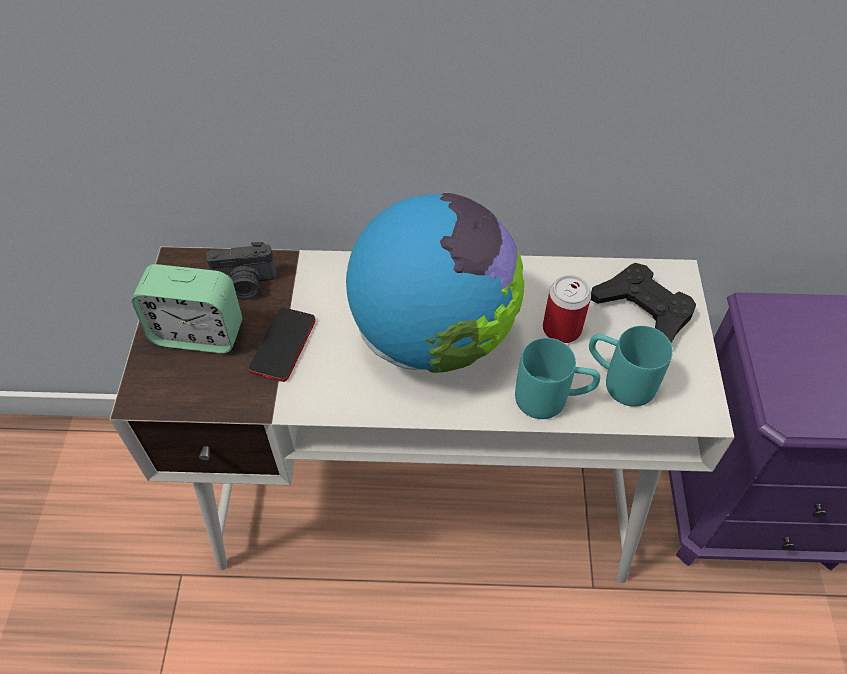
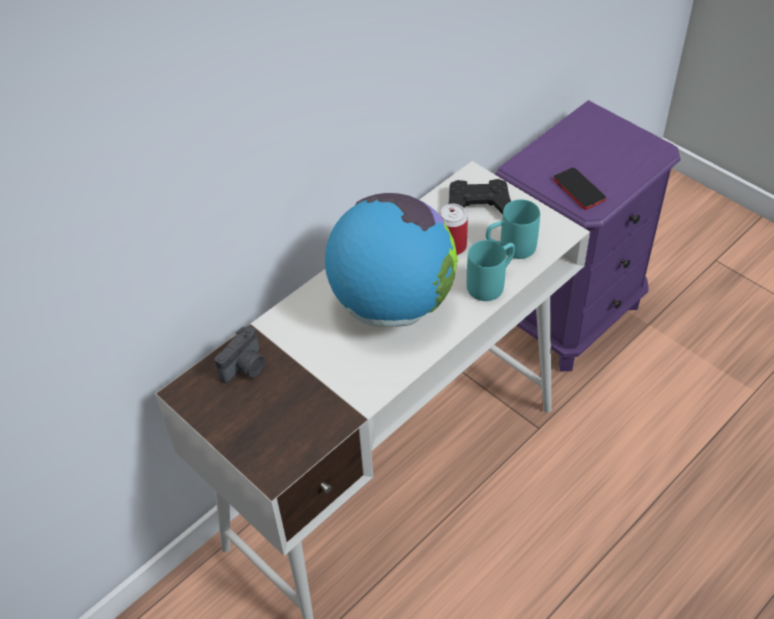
camera: 45 degrees left, 5 degrees down
alarm clock [131,264,242,353] -> none
phone [249,307,315,382] -> phone moved to [553,167,606,210]

